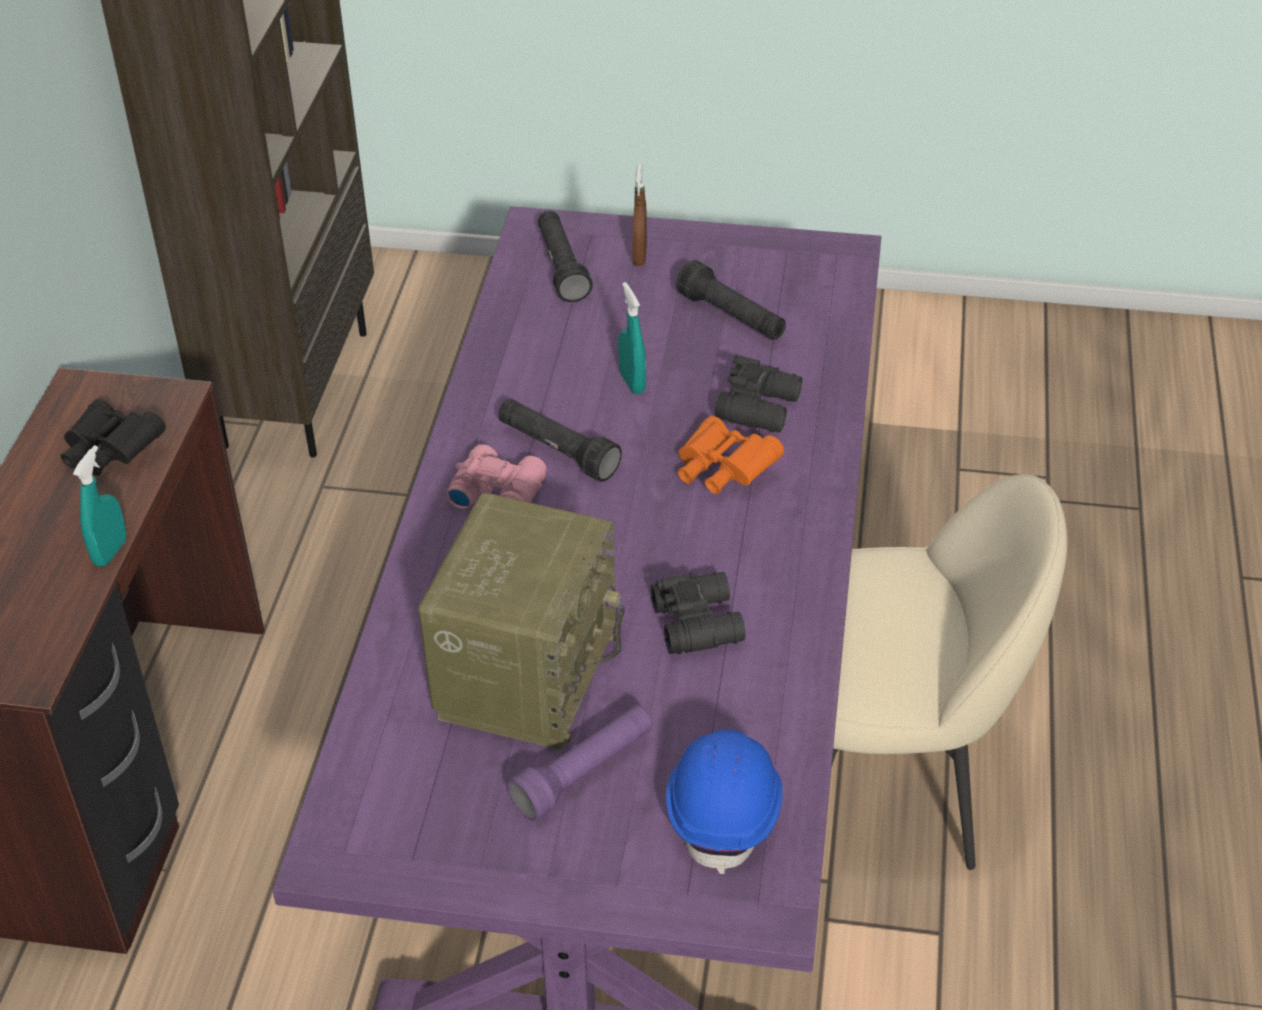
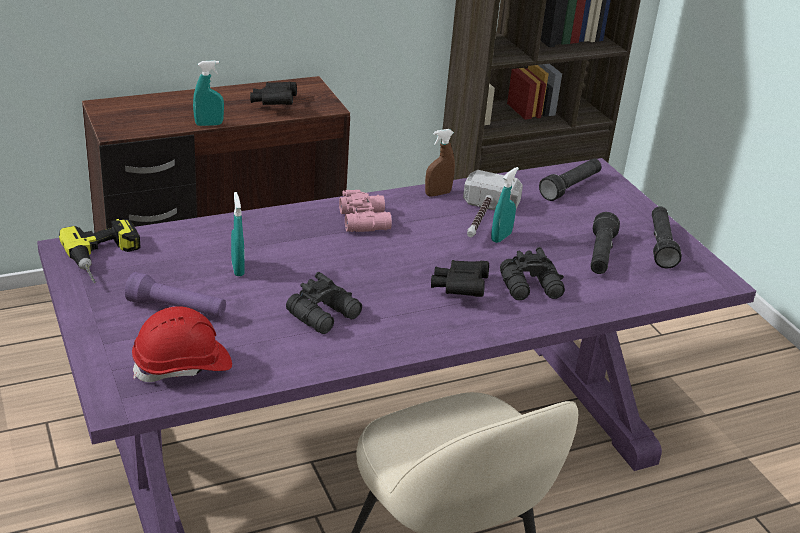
camera: 55 degrees right, 10 degrees down
radio [418,493,625,750] -> turquoise spray bottle [231,192,245,276]
black flashlight [498,399,622,482] -> black flashlight moved to [652,207,682,268]
brown spray bottle [632,165,647,266] -> brown spray bottle moved to [425,129,455,196]
blue hard hat [666,729,783,874] -> red hard hat [132,307,232,382]
orange binoculars [678,416,784,494] -> black binoculars [431,260,489,297]
none -> power drill [59,219,141,283]
none -> hammer [463,170,523,237]

